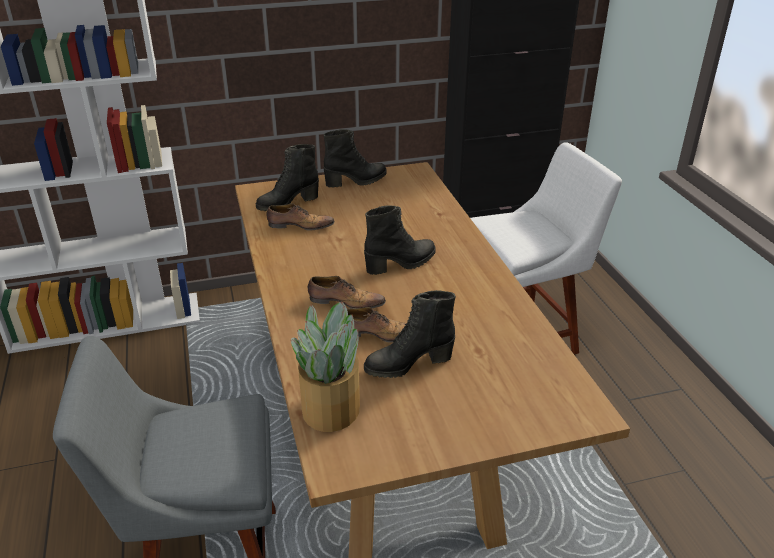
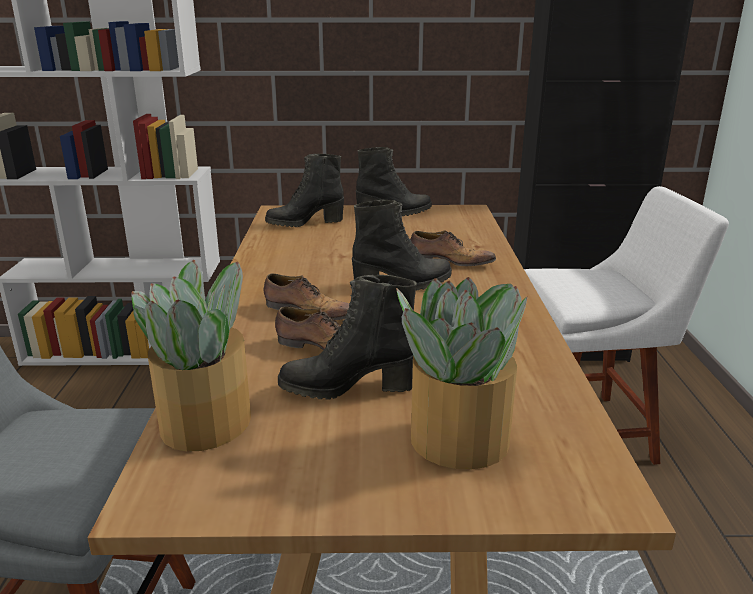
camera: 15 degrees right, 10 degrees down
shoe [266,203,334,230] -> shoe moved to [410,230,496,266]
none -> potted plant [396,277,528,469]

